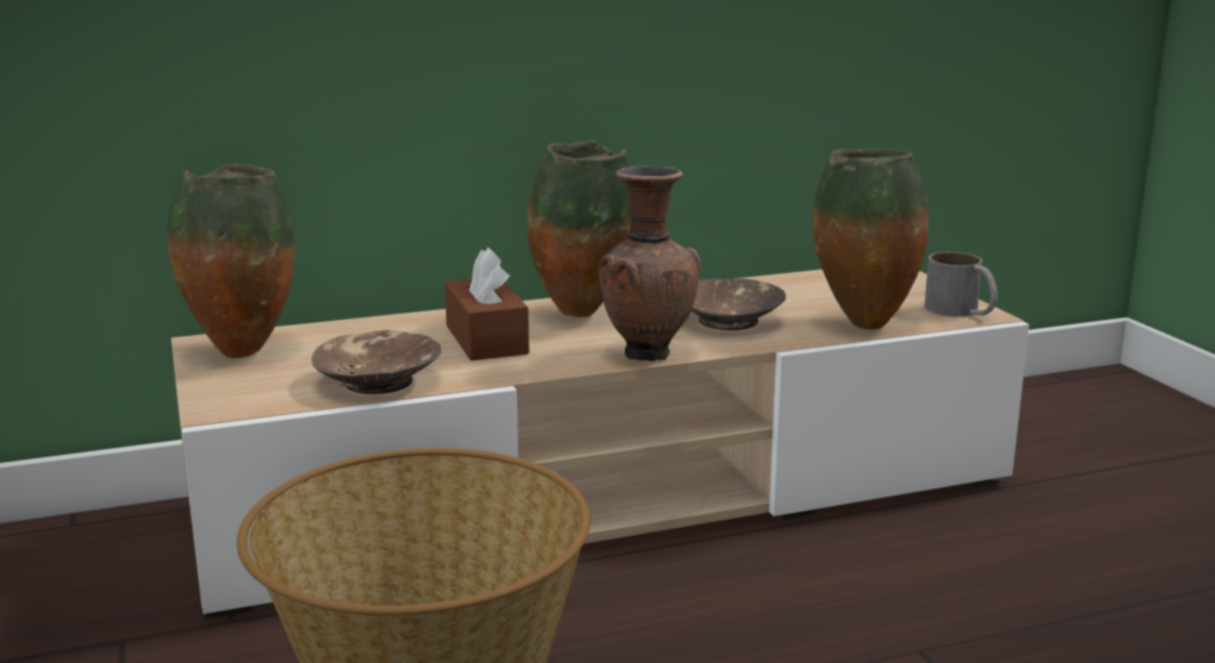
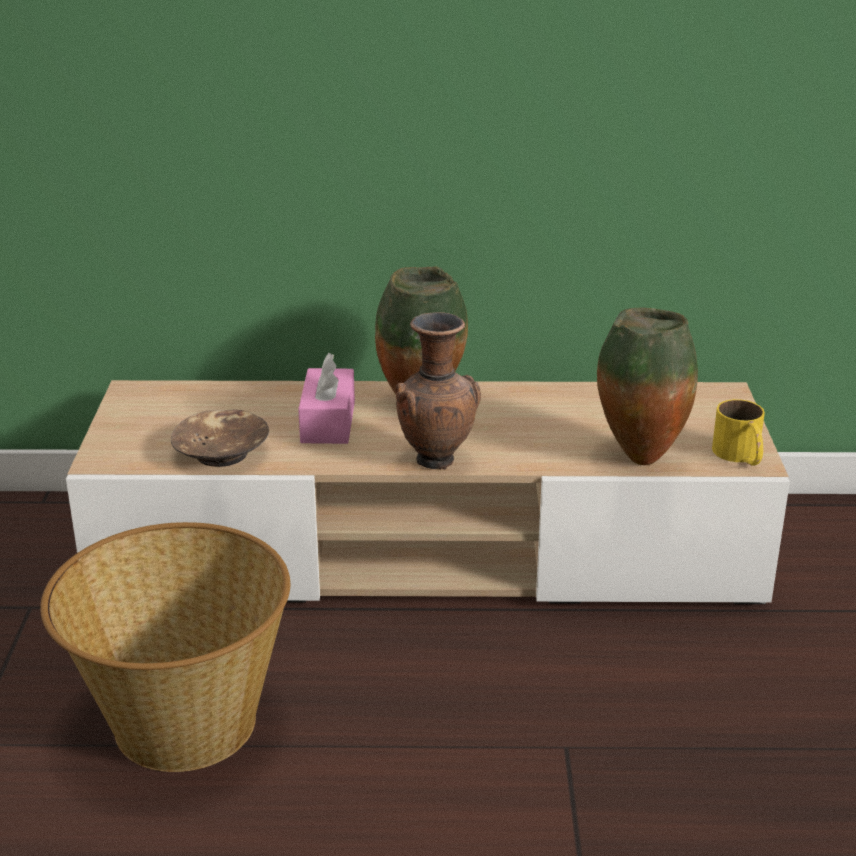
camera: 20 degrees right, 10 degrees up
vase [167,164,295,358] -> none
brown tissue box [445,248,529,361] -> pink tissue box [298,353,355,444]
brown bowl [692,278,786,330] -> none
grey mug [924,252,998,317] -> yellow mug [712,399,765,466]

